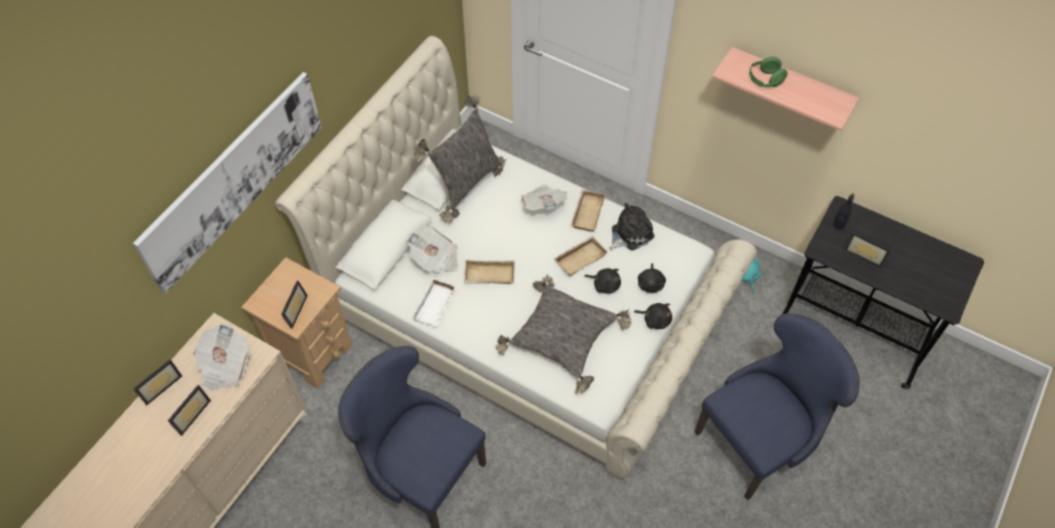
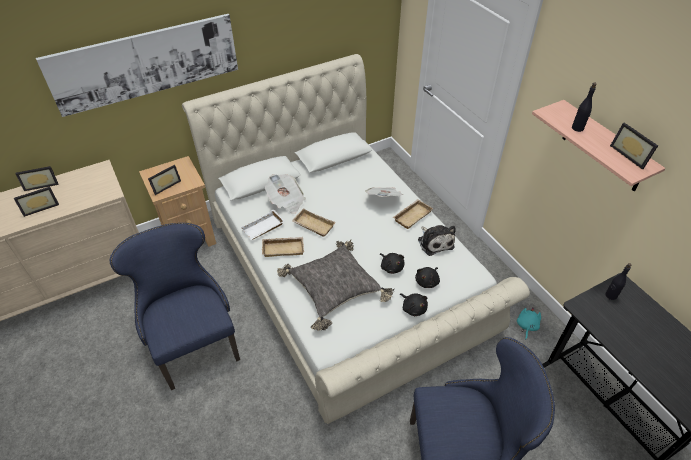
camera: 30 degrees right, 10 degrees down
newspaper [194,323,250,391] -> none
pillow [414,95,506,224] -> none
beige tray [554,236,608,276] -> beige tray moved to [262,237,304,257]
plush toy [609,203,655,251] -> plush toy turned 75 degrees clockwise [418,225,456,256]
green headphones [748,57,788,87] -> black bottle [572,82,597,132]
picture frame [844,232,891,268] -> picture frame moved to [610,123,658,169]

